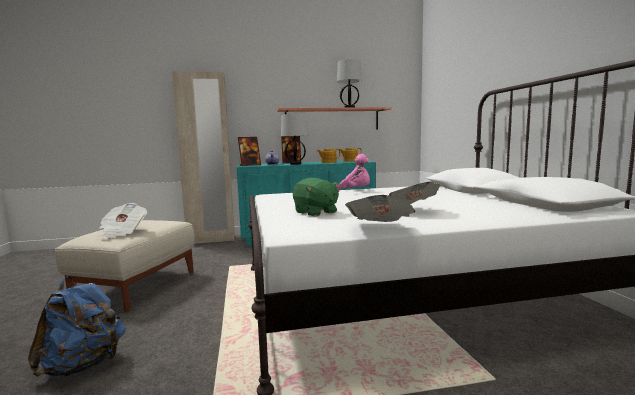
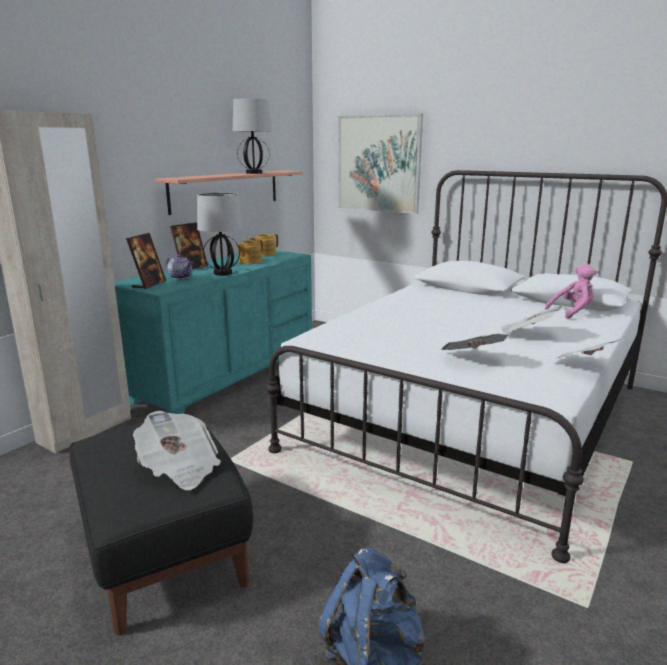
camera: 45 degrees left, 10 degrees up
beige ottoman [55,220,195,312] -> black ottoman [70,414,253,636]
green plush toy [293,178,339,216] -> newspaper [441,334,509,350]
pink plush toy [337,154,370,192] -> pink plush toy moved to [545,264,597,319]
none -> picture [338,114,423,214]

